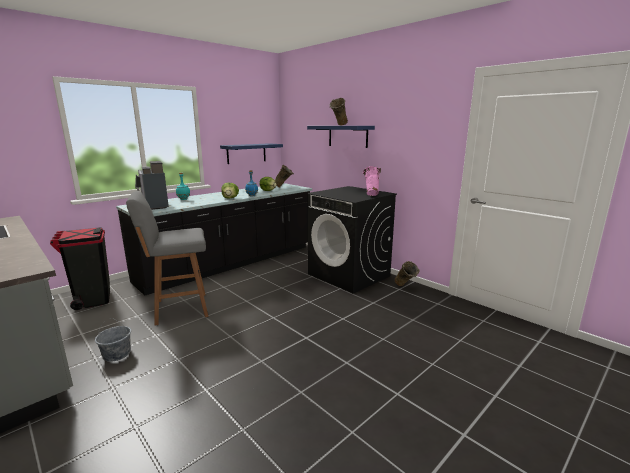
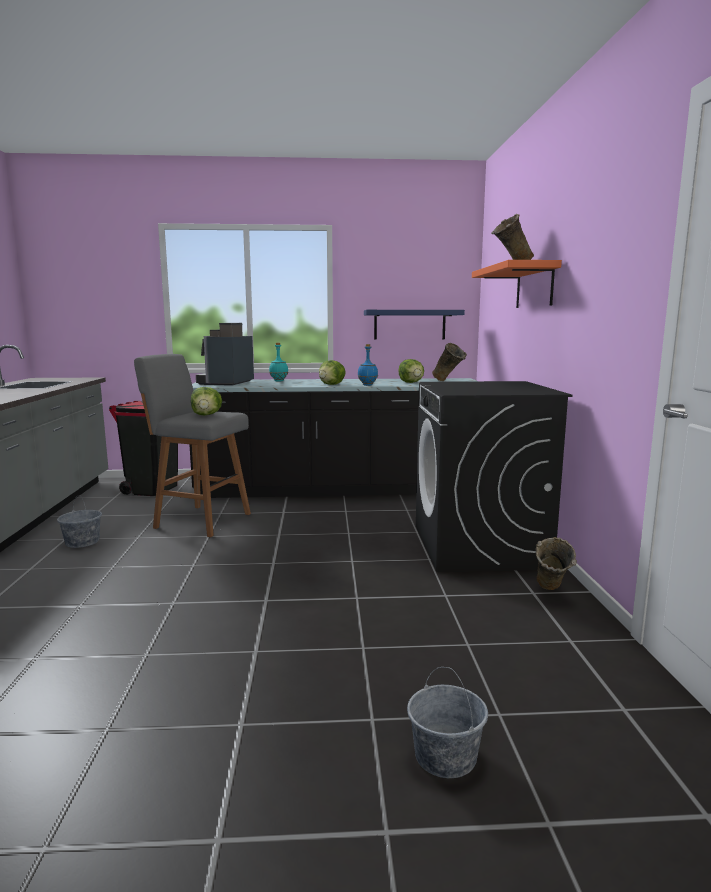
camera: 40 degrees right, 5 degrees down
blue shelf [307,126,375,148] -> orange shelf [472,260,562,308]
pink vase [363,166,381,196] -> none
none -> lettuce [191,387,222,415]
none -> grey bucket [407,667,488,778]

